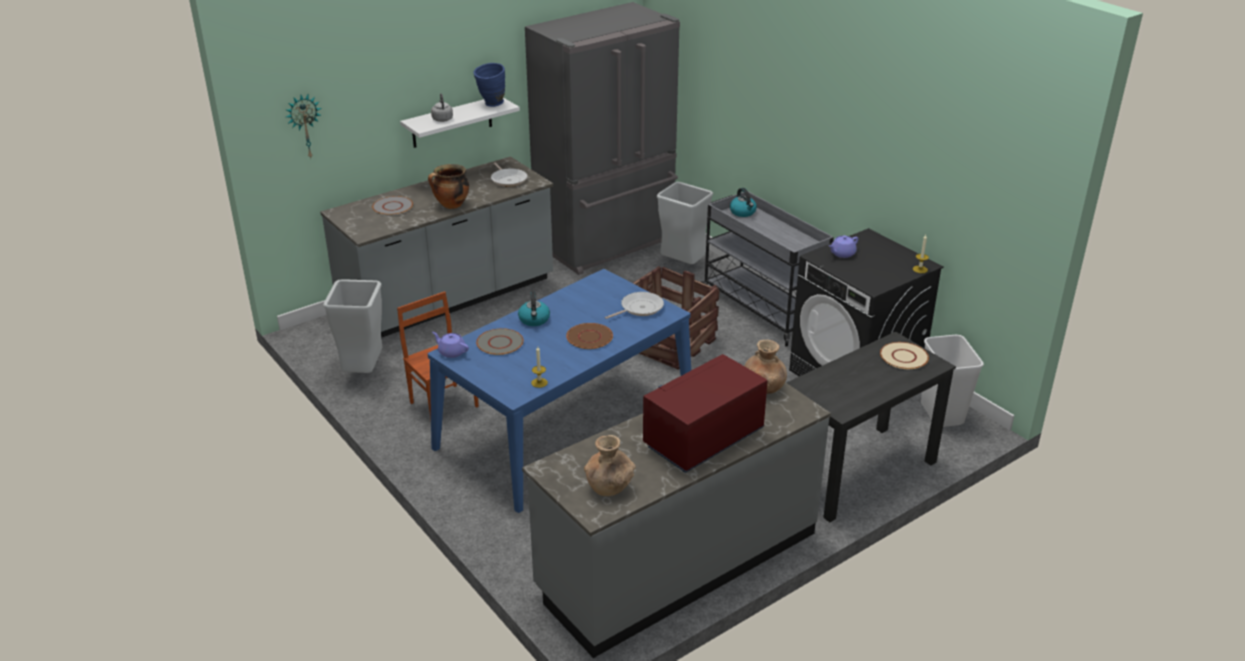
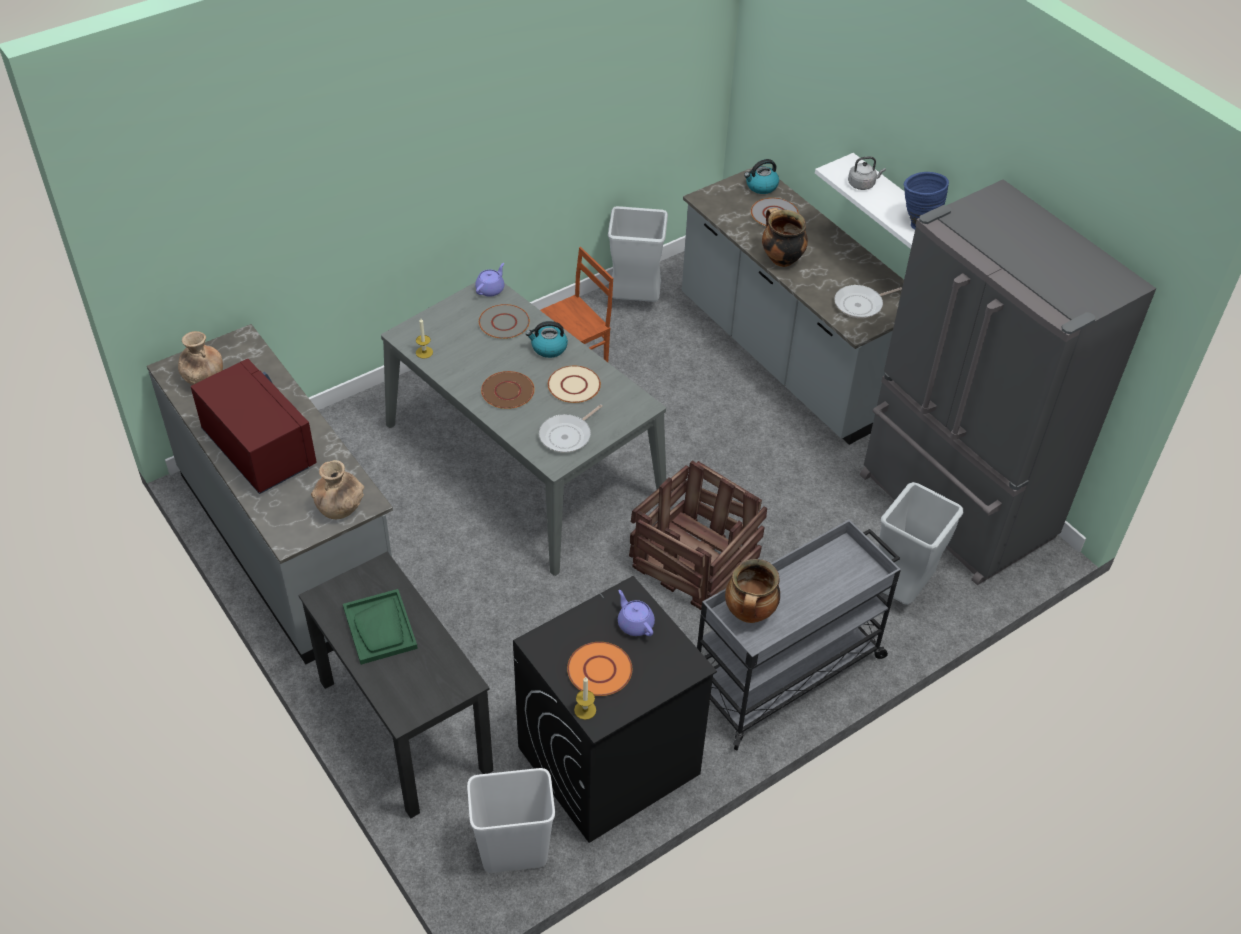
camera: 90 degrees right, 15 degrees up
wall clock [286,95,322,158] -> none
blue dining table [428,269,691,513] -> grey dining table [381,282,666,576]
frying pan [605,292,664,319] -> frying pan turned 75 degrees clockwise [539,404,602,453]
kettle [730,188,757,217] -> kettle moved to [744,159,779,194]
beige plate [880,342,929,369] -> beige plate moved to [548,366,601,403]
none -> green tray [343,589,418,665]
none -> orange plate [567,642,632,696]
none -> cooking pot [725,559,780,623]

